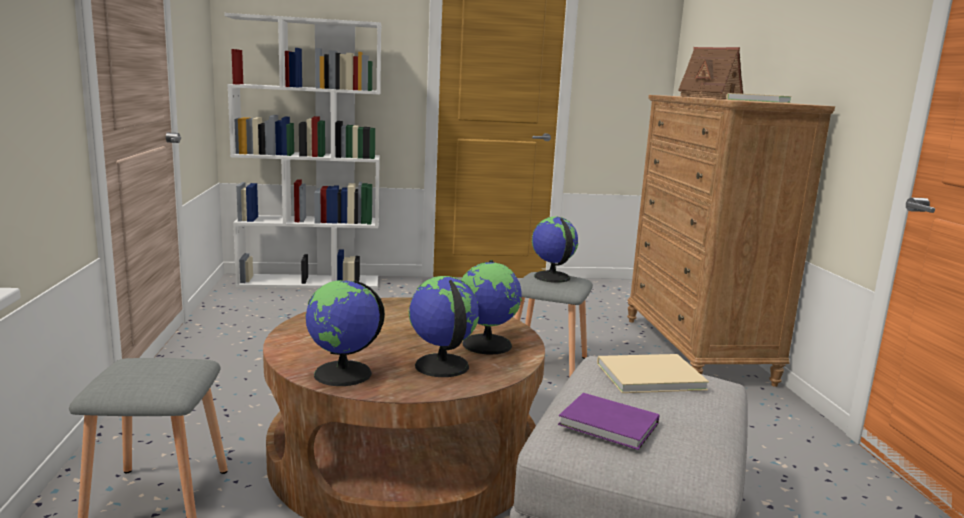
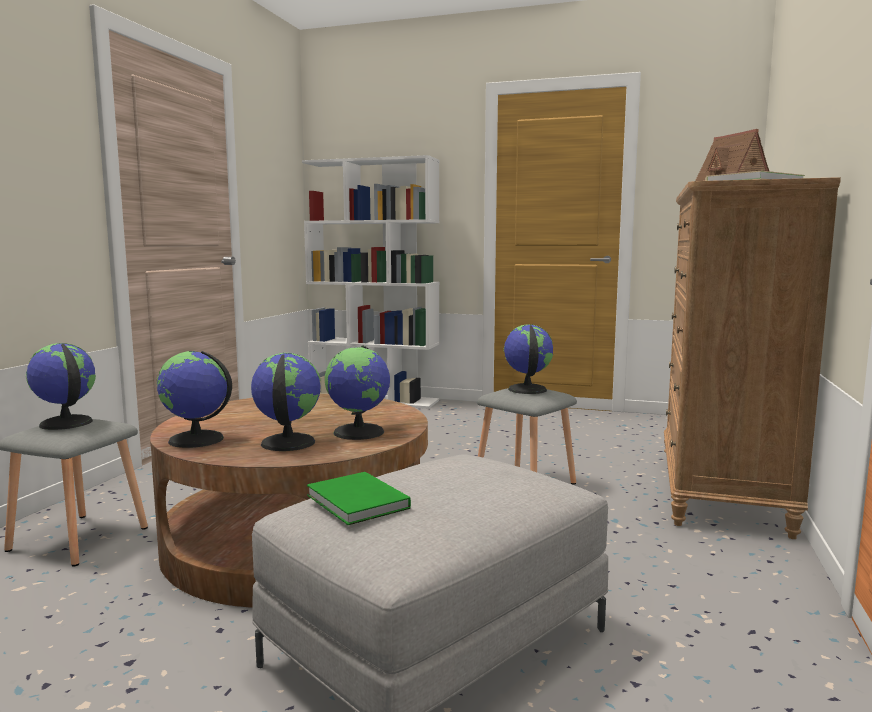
camera: 25 degrees right, 5 degrees down
purple book [558,393,660,450] -> green book [307,472,411,525]
beige book [597,354,709,393] -> none
none -> globe [26,343,96,430]

